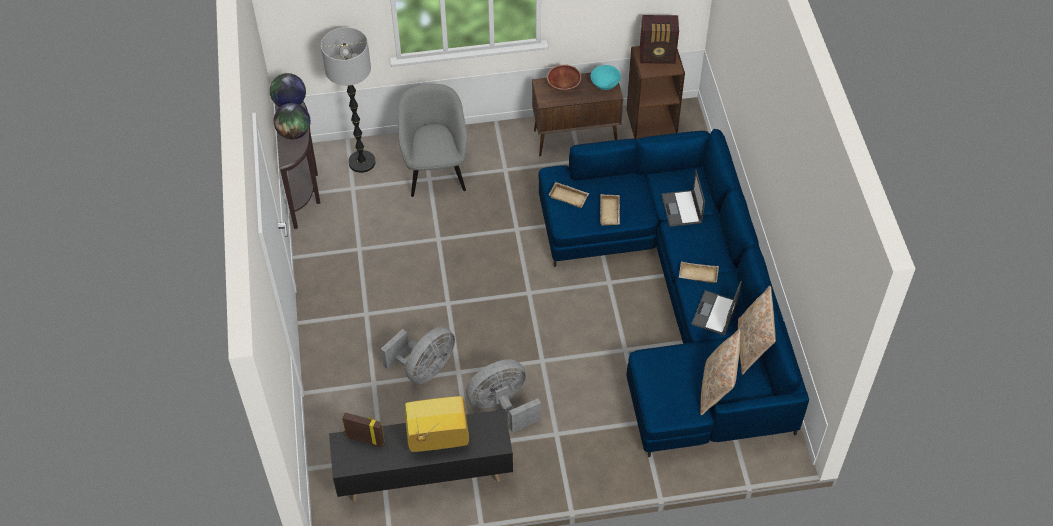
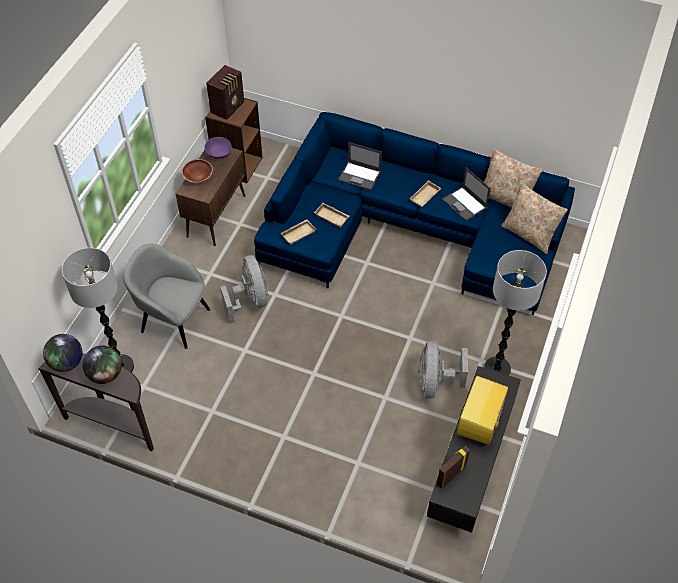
camera: 60 degrees left, 0 degrees up
grey fan [381,327,455,384] -> grey fan moved to [220,255,268,323]
turquoise bowl [591,65,621,90] -> purple bowl [205,137,232,159]
none -> floor lamp [484,250,547,376]

